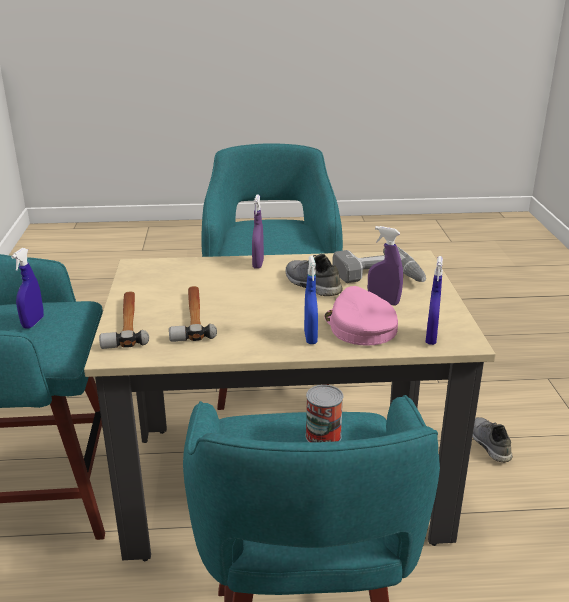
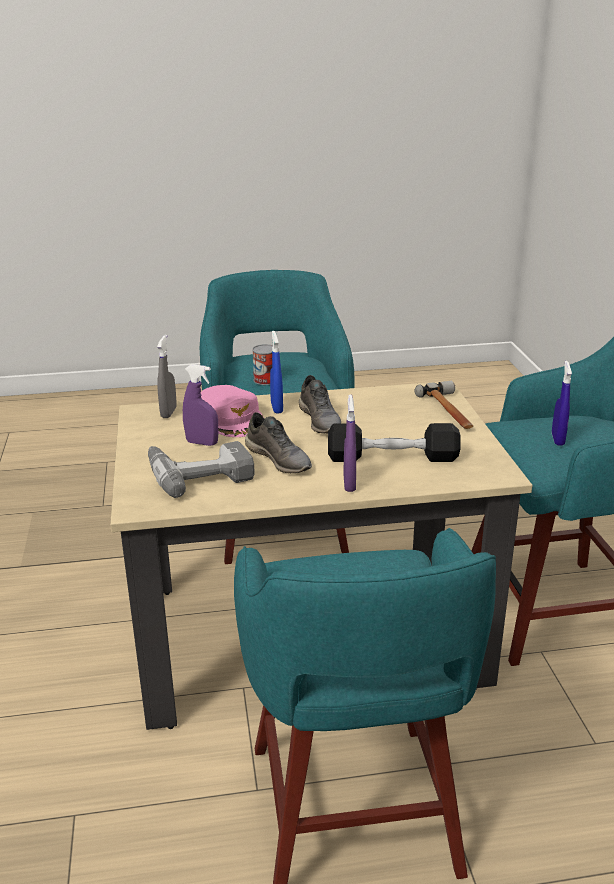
camera: 175 degrees right, 0 degrees up
hammer [169,286,217,342] -> none
blue spray bottle [425,256,443,345] -> grey spray bottle [157,335,176,418]
grey shoe [473,417,513,462] -> grey shoe moved to [299,375,341,433]
none -> black dumbbell [328,423,461,462]

